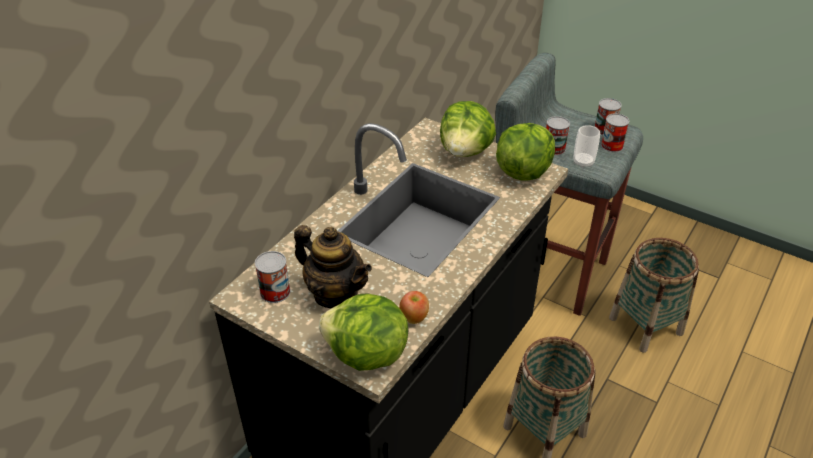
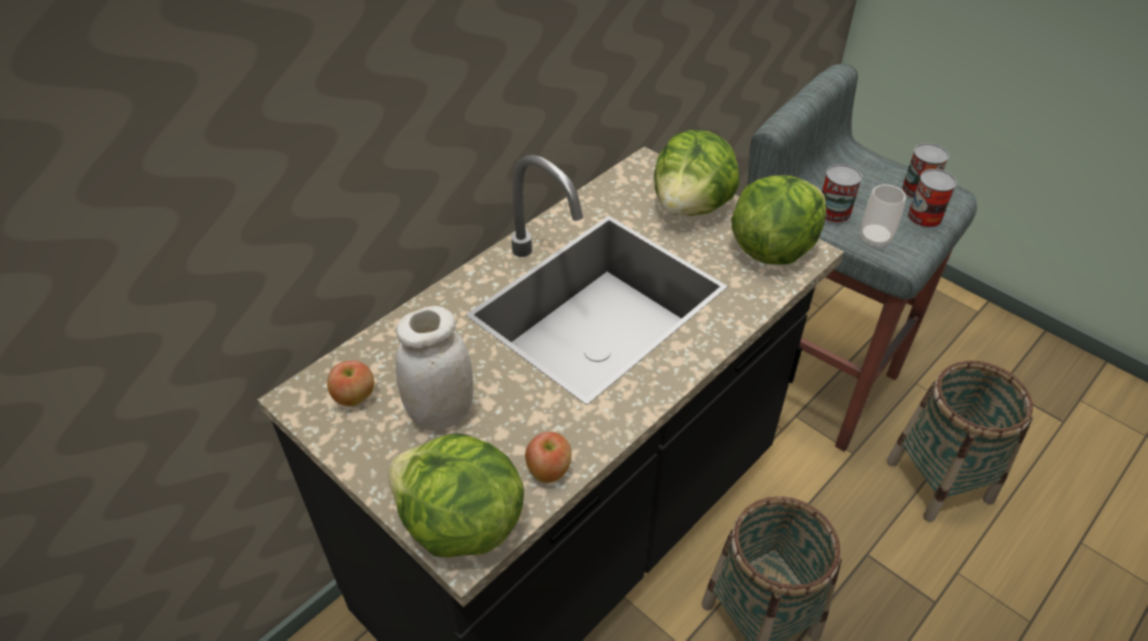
camera: 10 degrees right, 5 degrees up
can [255,251,291,303] -> apple [327,360,374,406]
teapot [294,225,372,308] -> white jar [395,306,474,431]

